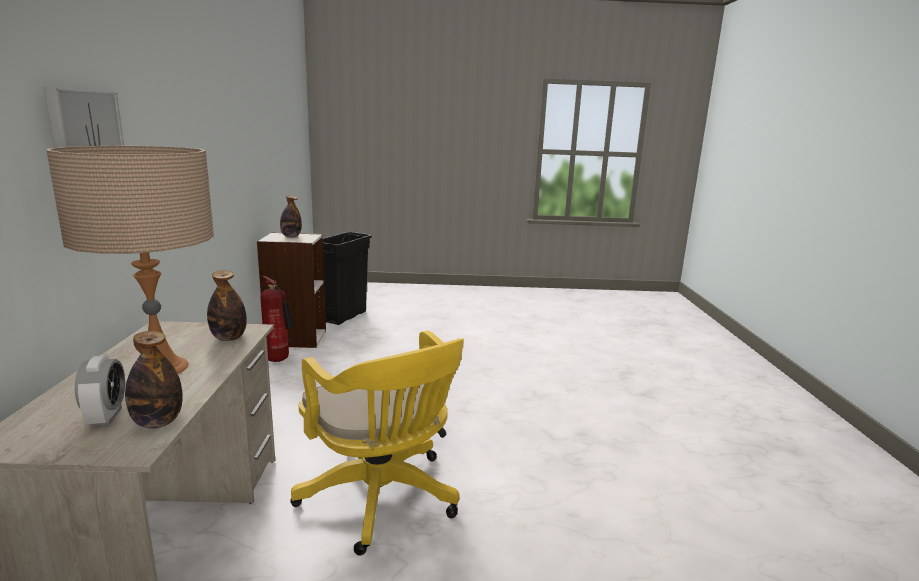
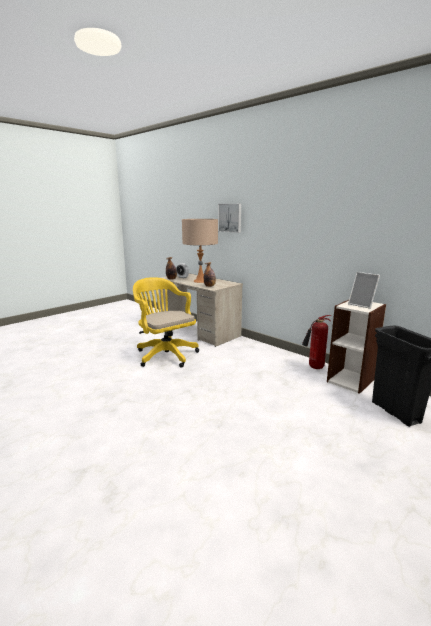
camera: 135 degrees right, 0 degrees up
bottle [280,196,302,237] -> picture frame [348,272,380,309]
yellow office chair [290,330,464,556] -> yellow office chair turned 45 degrees clockwise [133,277,199,368]

